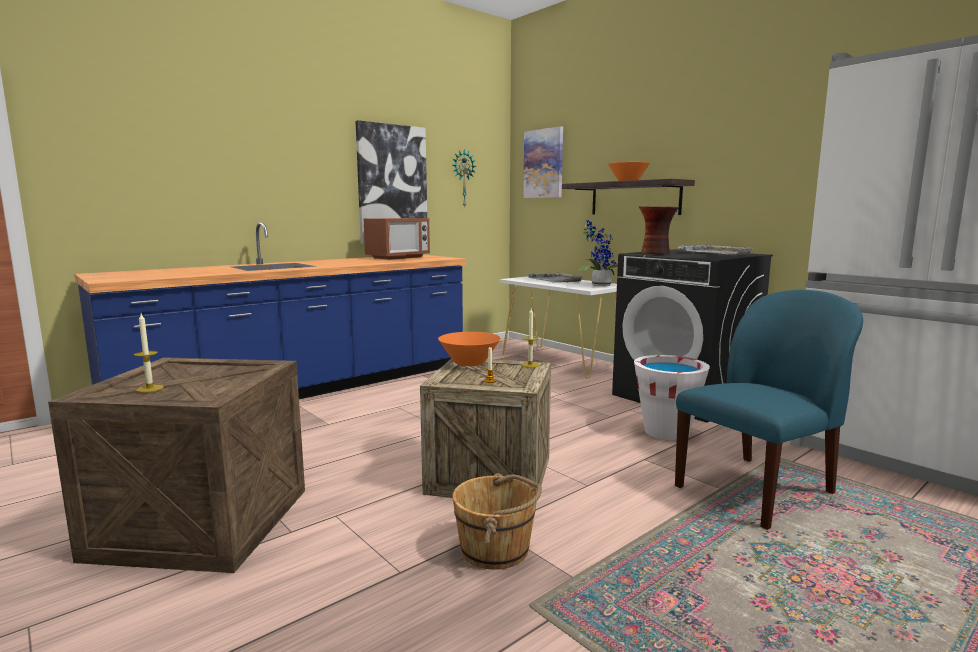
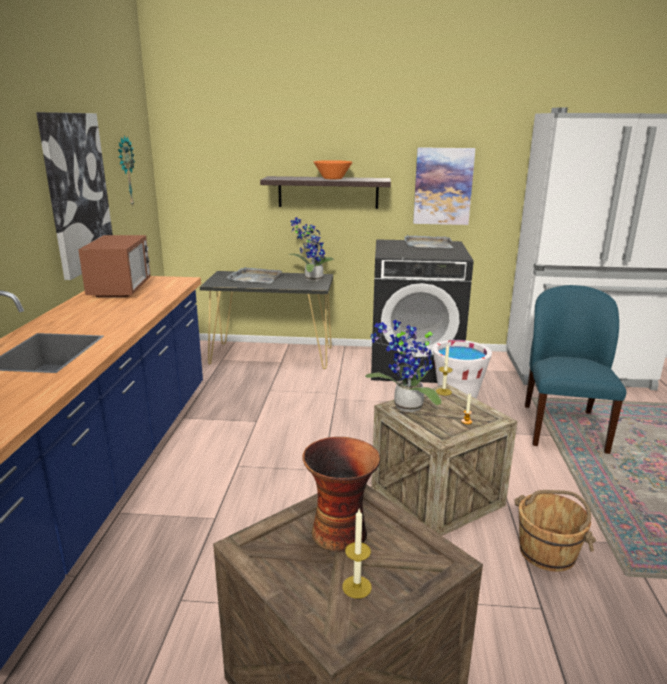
camera: 45 degrees left, 10 degrees up
orange bowl [438,332,501,366] -> potted plant [365,319,441,412]
white console table [499,276,617,379] -> black console table [200,271,333,369]
picture [523,126,563,198] -> picture moved to [413,147,476,225]
vase [639,206,679,254] -> vase moved to [302,437,380,552]

